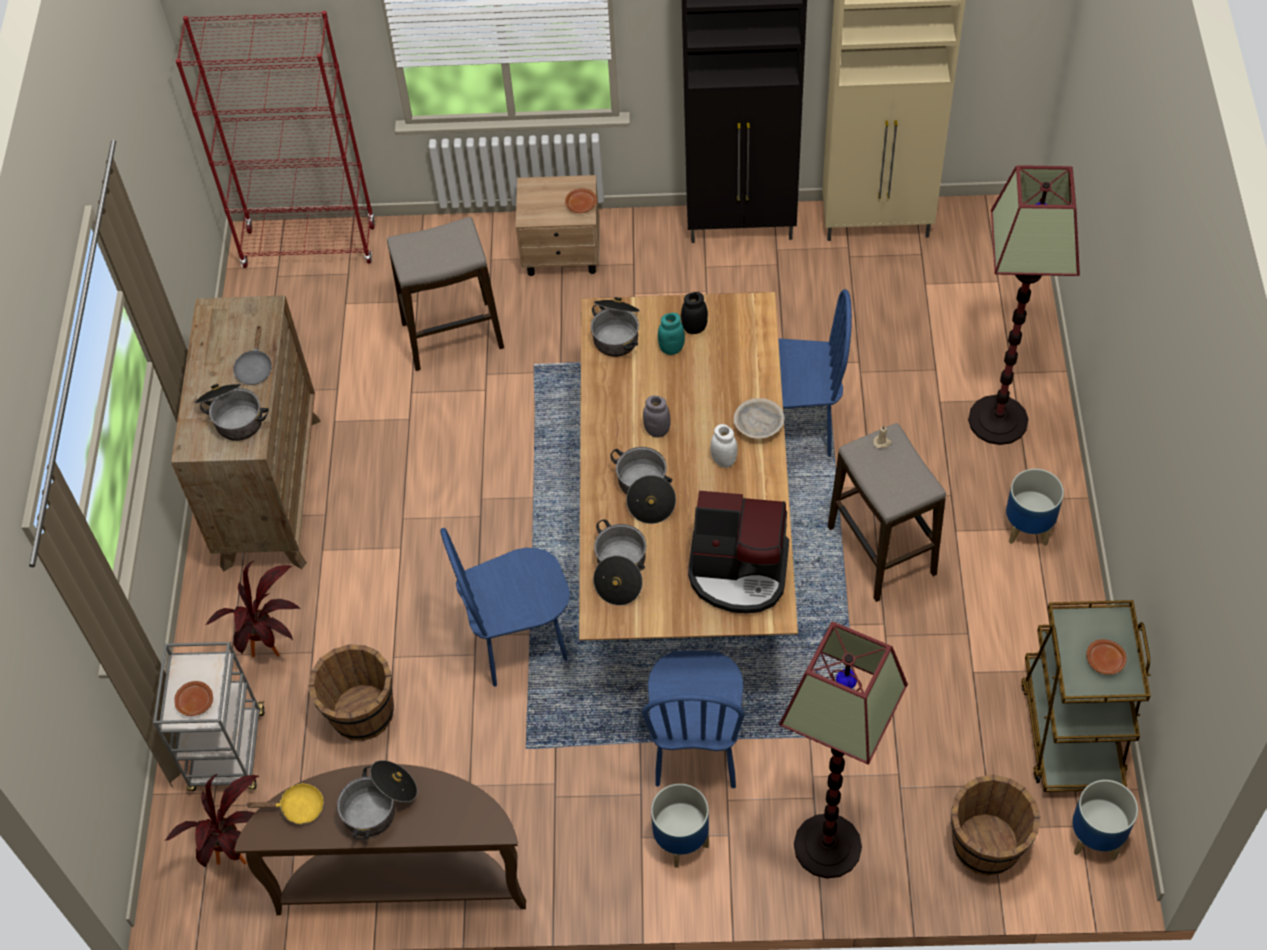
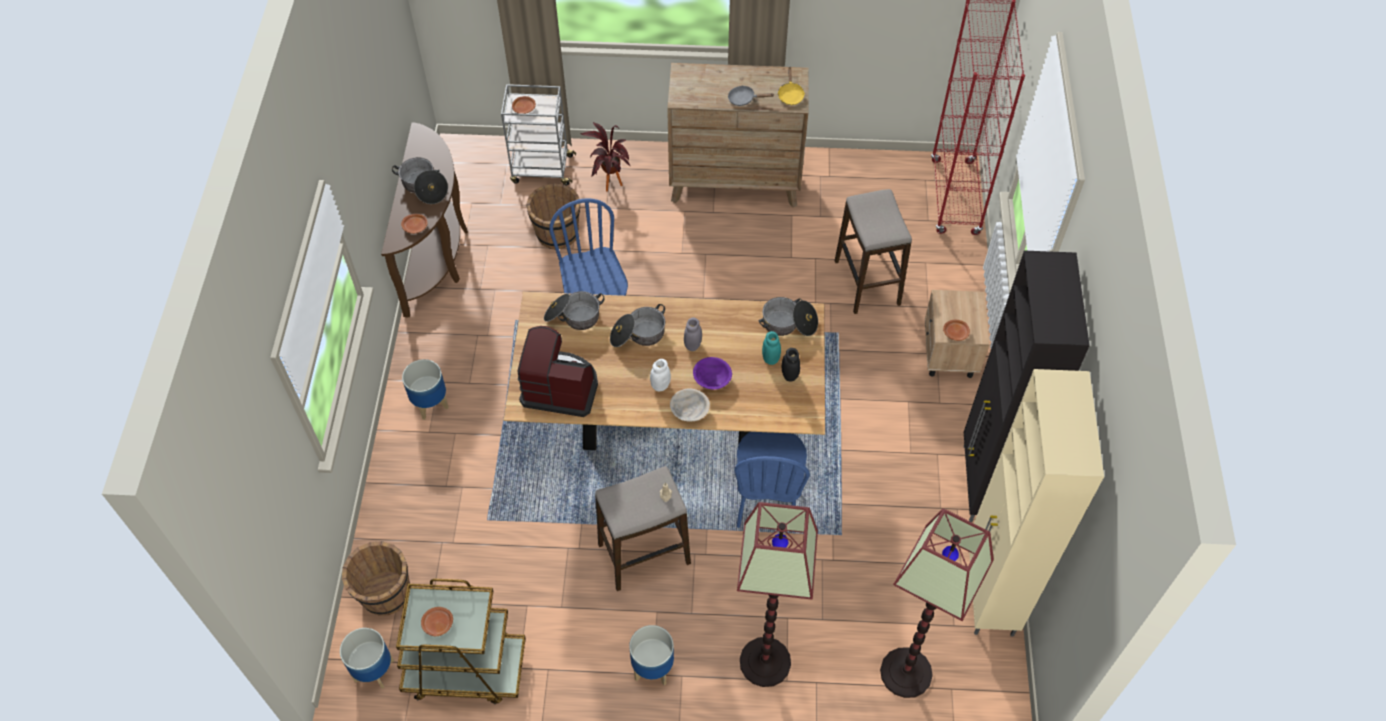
camera: 90 degrees right, 0 degrees up
potted plant [166,774,259,868] -> none
cooking pot [194,384,269,441] -> none
yellow frying pan [247,783,324,825] -> yellow frying pan moved to [777,67,805,105]
blue chair [642,650,745,788] -> none
coffee machine [688,491,789,614] -> coffee machine turned 90 degrees clockwise [518,326,598,417]
floor lamp [779,621,908,879] -> floor lamp moved to [880,509,994,698]
none -> brown plate [401,214,427,234]
none -> purple bowl [693,357,732,390]

